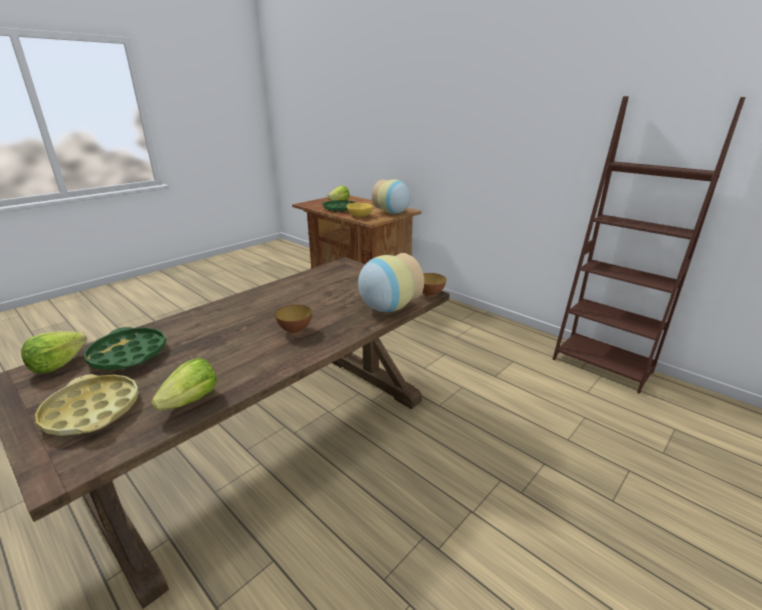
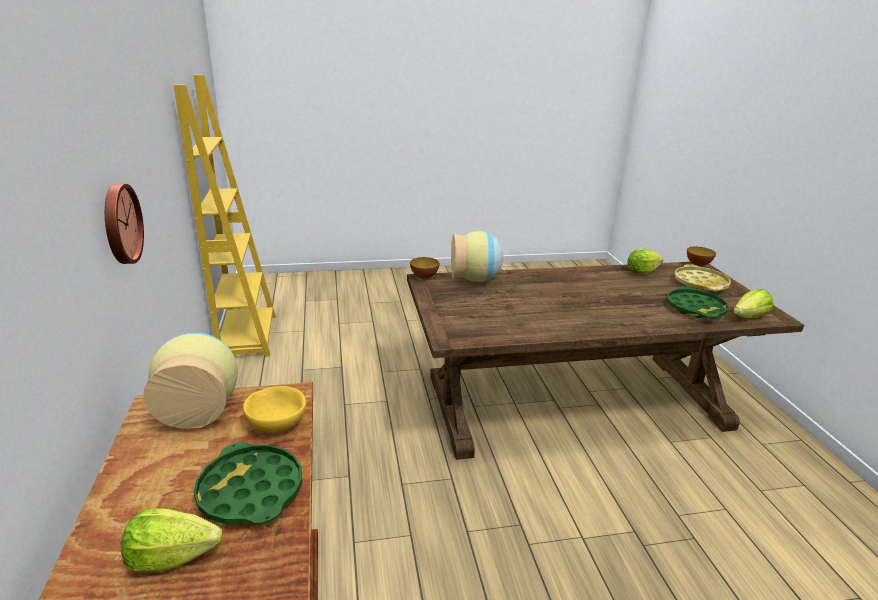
camera: 145 degrees left, 0 degrees up
bowl [275,305,312,334] -> bowl moved to [687,246,716,267]
brown bookcase [552,96,746,394] -> yellow bookcase [174,75,276,357]
none -> wall clock [105,184,144,264]

